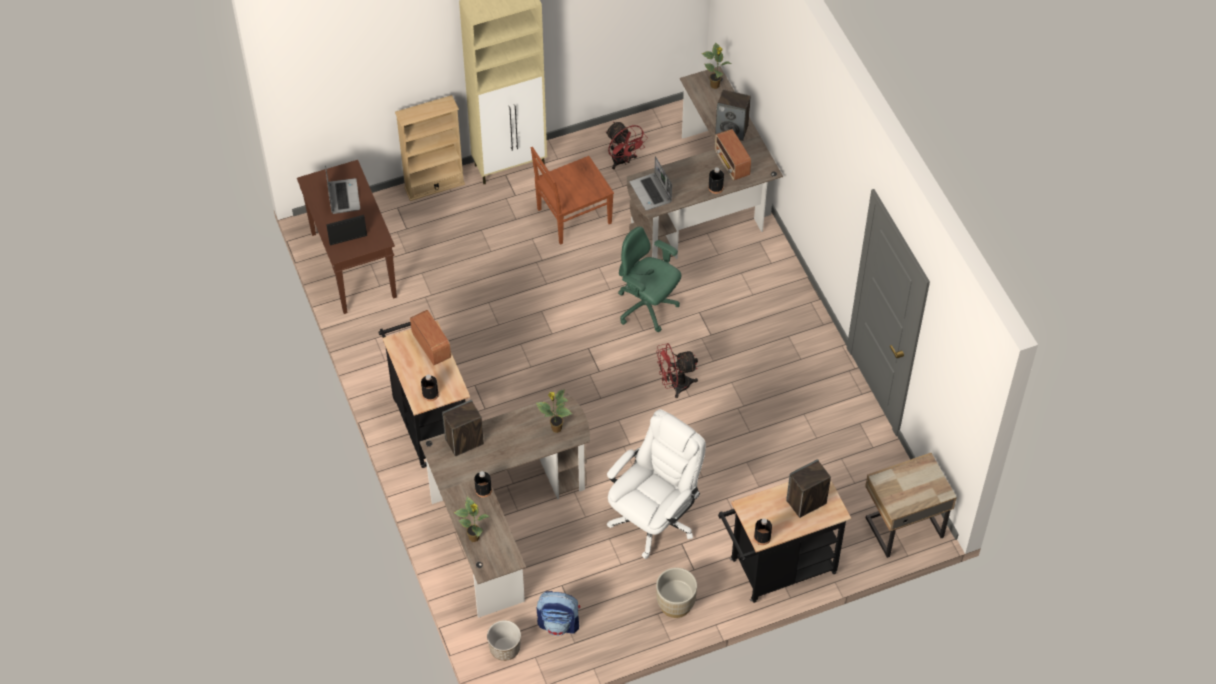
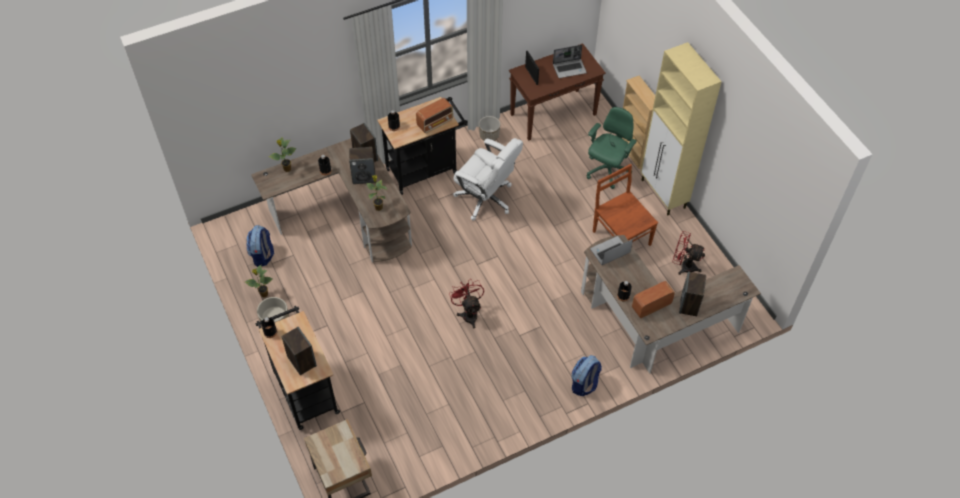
camera: 85 degrees right, 0 degrees up
planter [487,620,521,661] -> planter moved to [479,116,500,141]
red fan [606,121,648,170] -> red fan turned 60 degrees clockwise [672,231,705,275]
white office chair [607,409,706,559] -> white office chair moved to [453,138,523,221]
green office chair [618,227,681,332] -> green office chair moved to [587,107,637,189]
potted plant [702,42,731,89] -> potted plant moved to [245,265,273,298]
none -> speaker [349,147,375,184]
none -> backpack [571,355,602,396]

